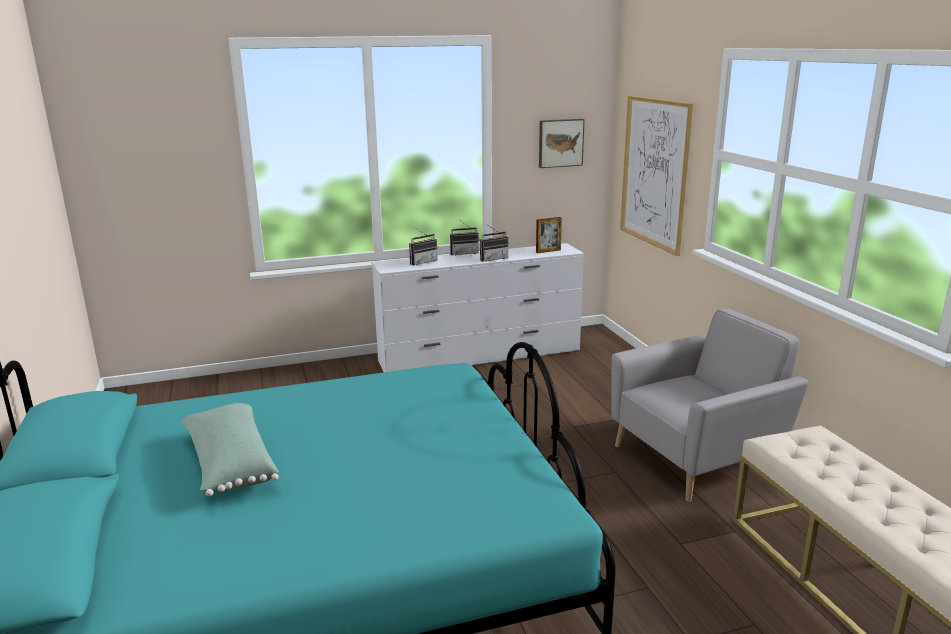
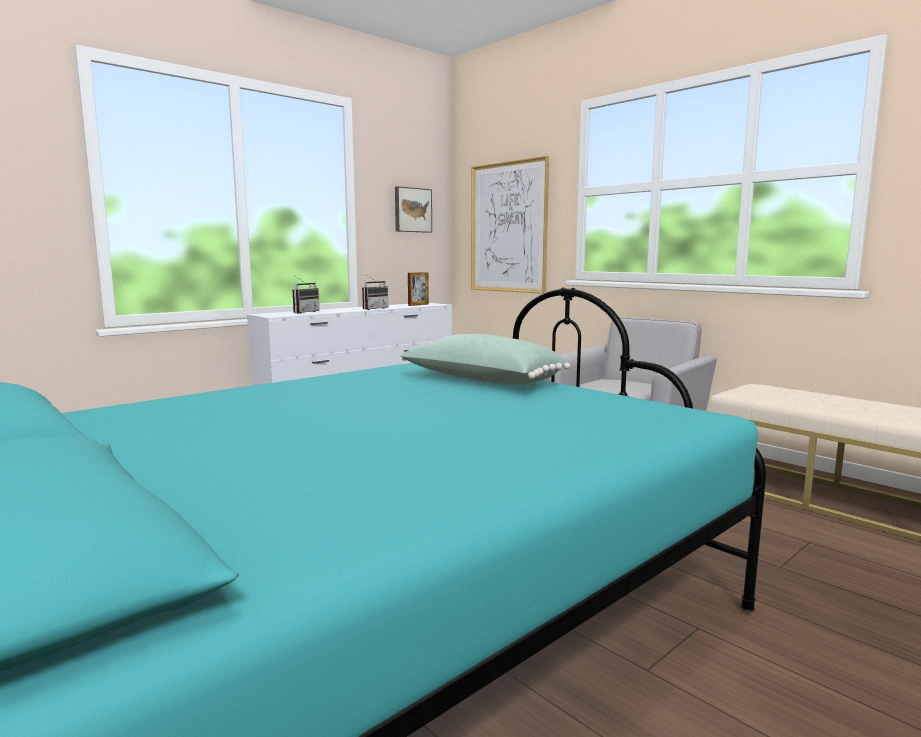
camera: 25 degrees left, 10 degrees down
green pillow [181,403,279,496] -> green pillow moved to [401,334,570,384]
radio [450,219,480,256] -> none

